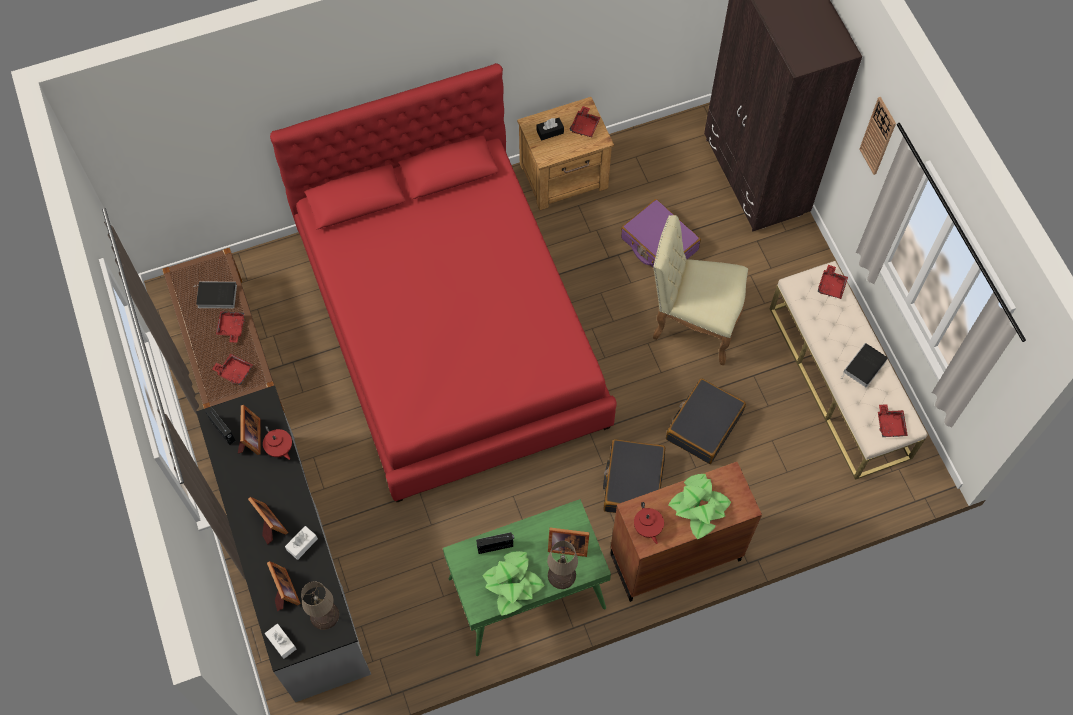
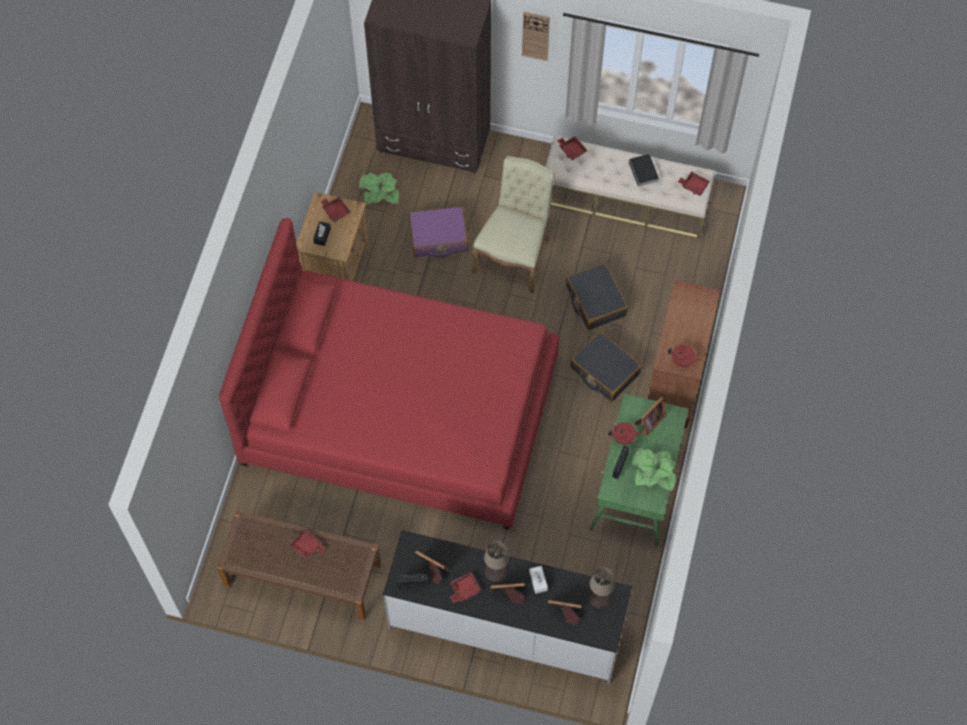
camera: 55 degrees left, 0 degrees up
book [194,281,237,308] -> none
red tray [212,354,253,385] -> red tray moved to [450,572,482,603]
red teapot [263,426,292,460] -> red teapot moved to [608,422,643,445]
white tissue box [265,624,296,659] -> none
beige table lamp [547,541,578,589] -> beige table lamp moved to [484,541,509,582]
beige chair [653,215,748,365] -> beige chair turned 150 degrees clockwise [472,156,555,293]
potted plant [668,474,731,539] -> potted plant moved to [359,173,399,205]

